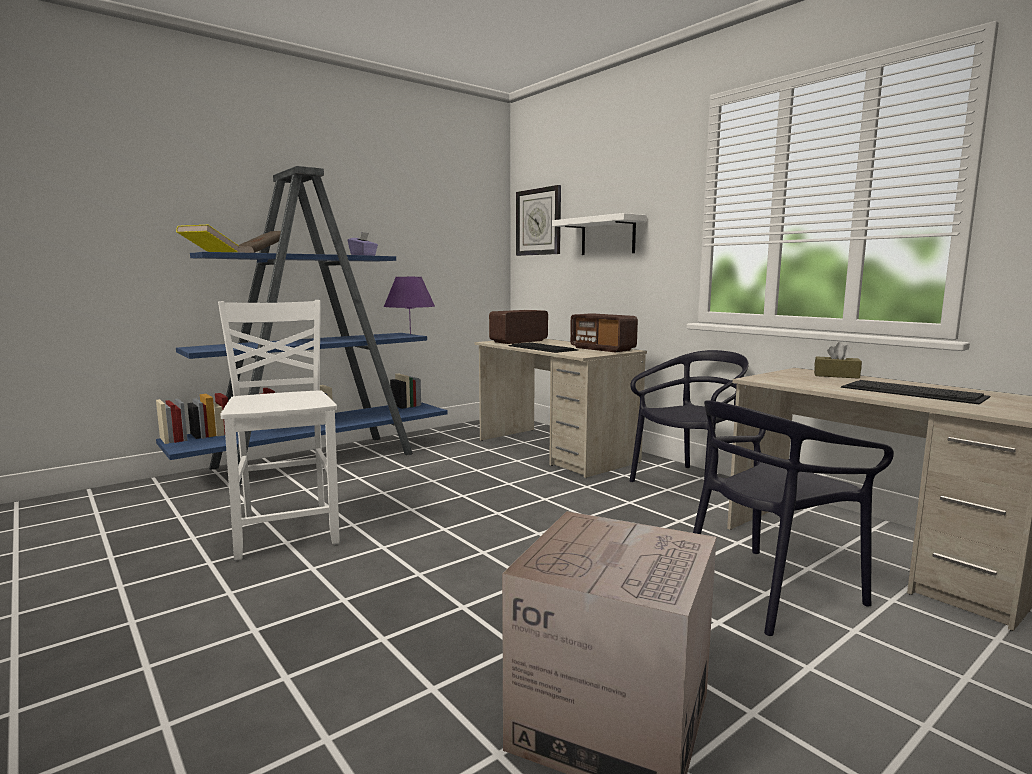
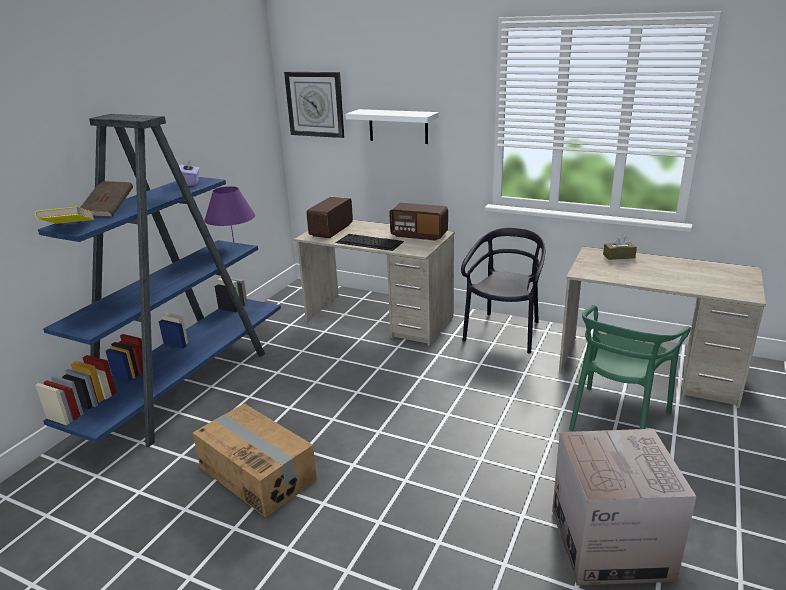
camera: 25 degrees left, 15 degrees up
white chair [218,300,340,560] -> cardboard box [193,404,317,518]
black chair [693,400,894,636] -> green chair [569,305,691,432]
keyboard [841,380,990,405] -> none

